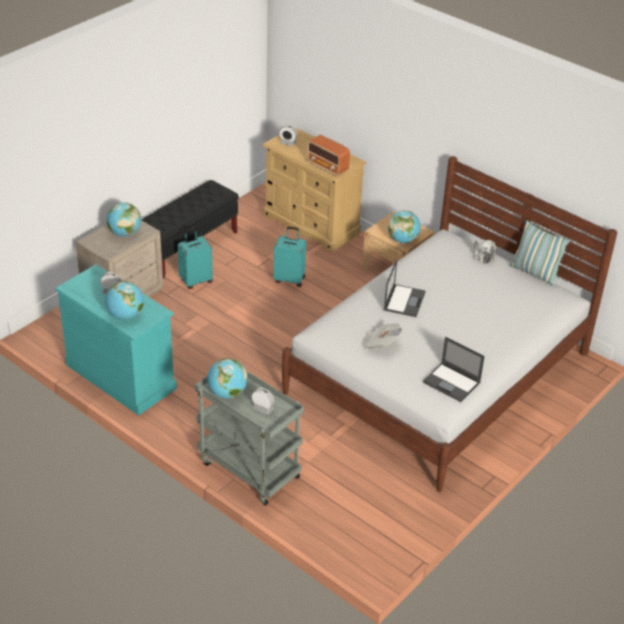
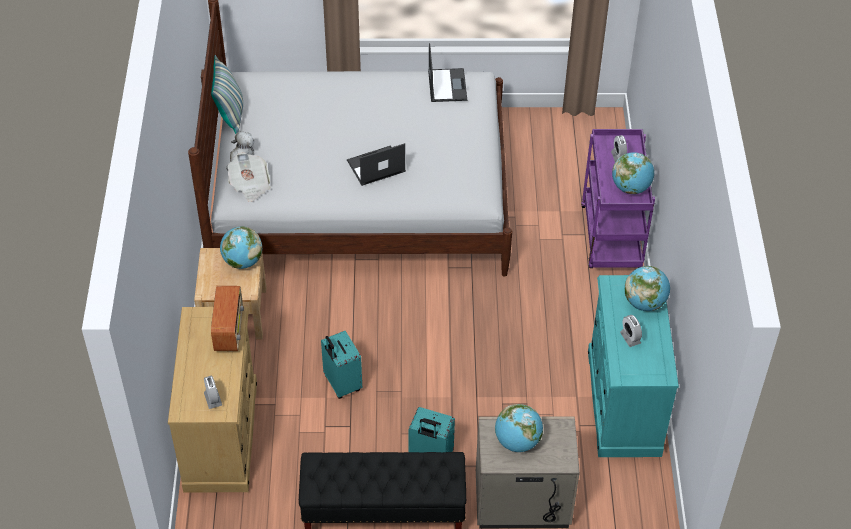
camera: 130 degrees left, 10 degrees up
grey cart [195,370,304,506] -> purple cart [581,129,655,268]
newspaper [363,323,403,349] -> newspaper moved to [228,152,271,202]

